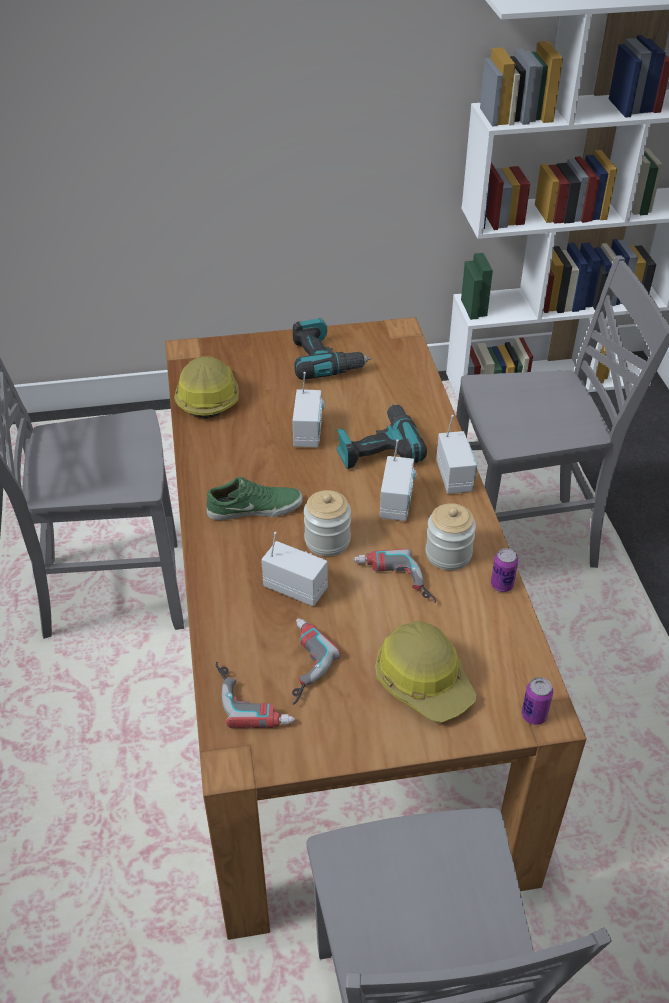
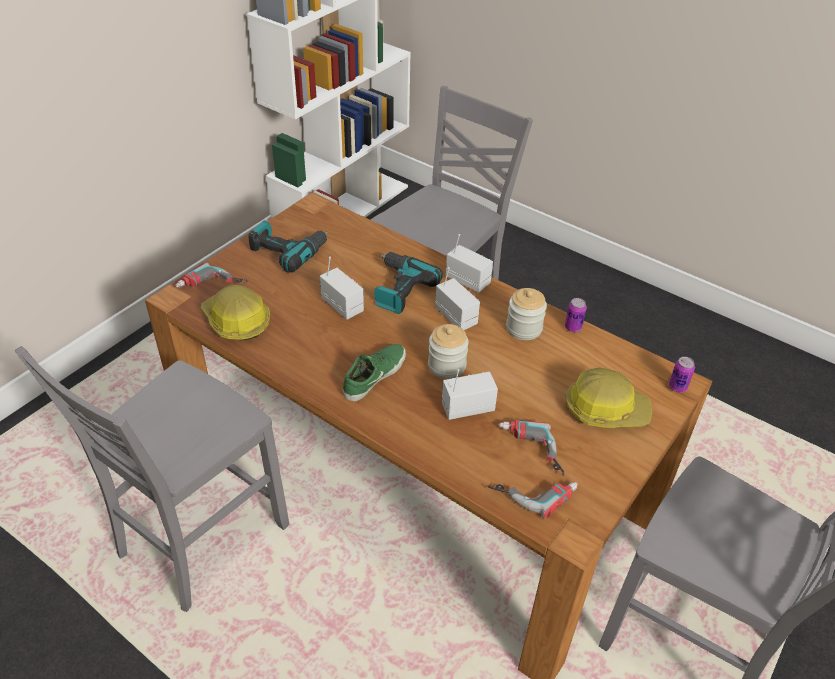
camera: 45 degrees left, 0 degrees up
power drill [353,549,436,603] -> power drill moved to [175,263,249,288]

